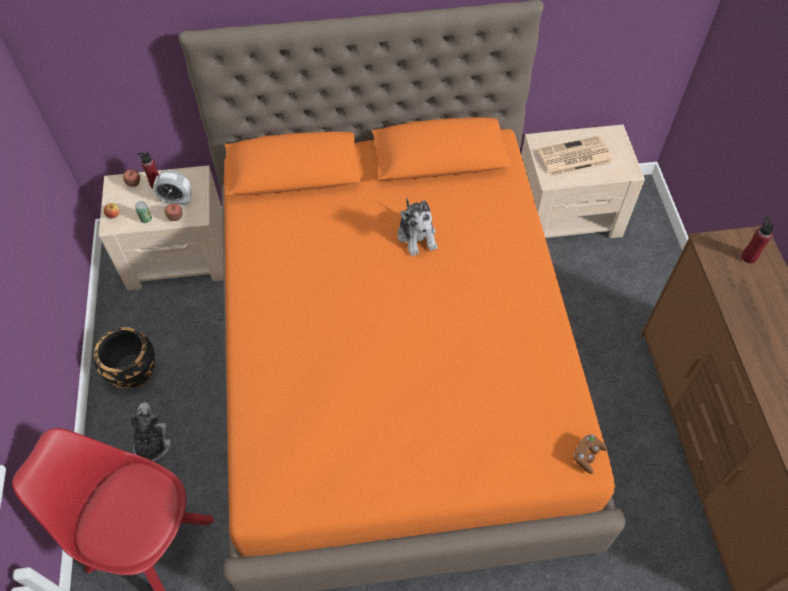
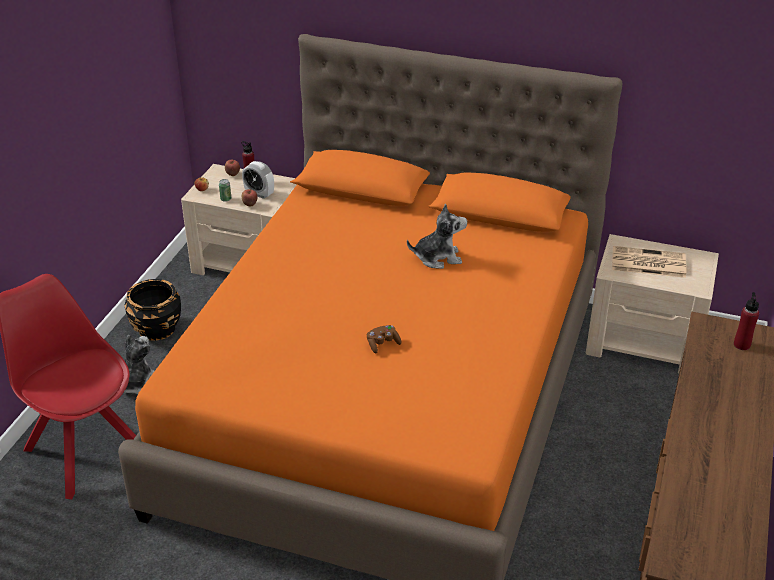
camera: 25 degrees right, 20 degrees down
plush toy [397,197,438,256] -> plush toy turned 105 degrees counterclockwise [407,204,467,269]
brown game controller [574,434,607,474] -> brown game controller moved to [367,325,401,353]

